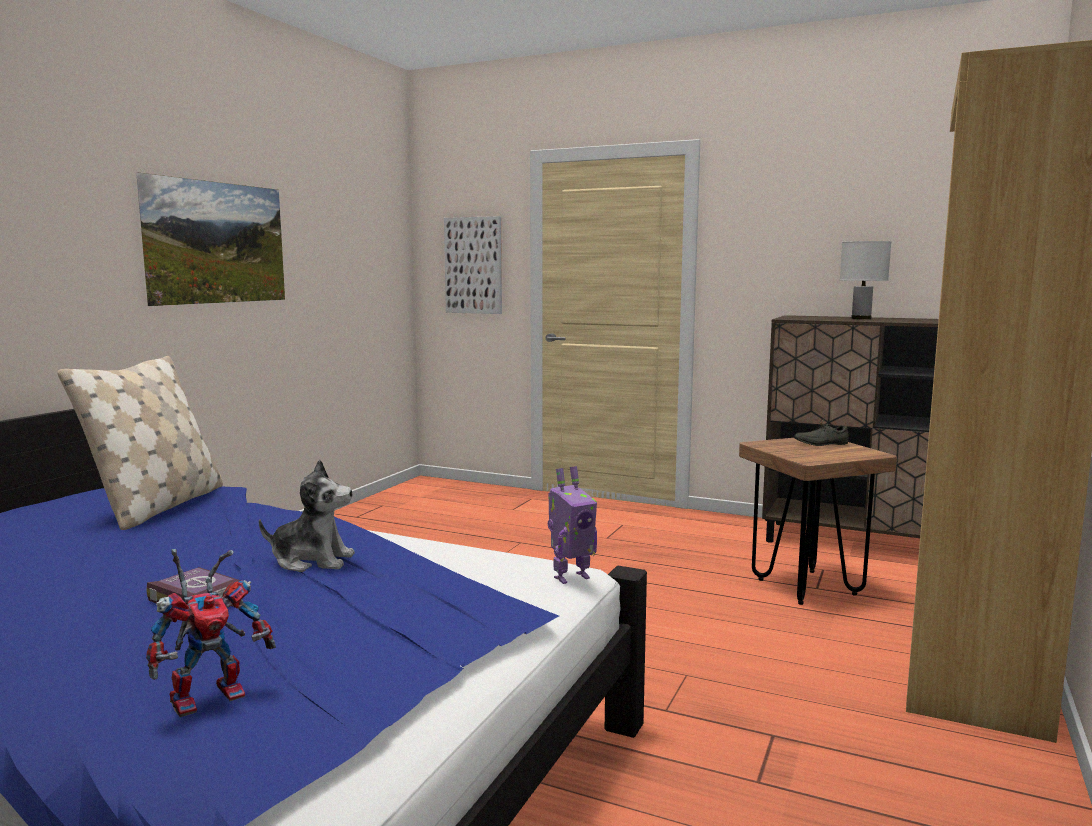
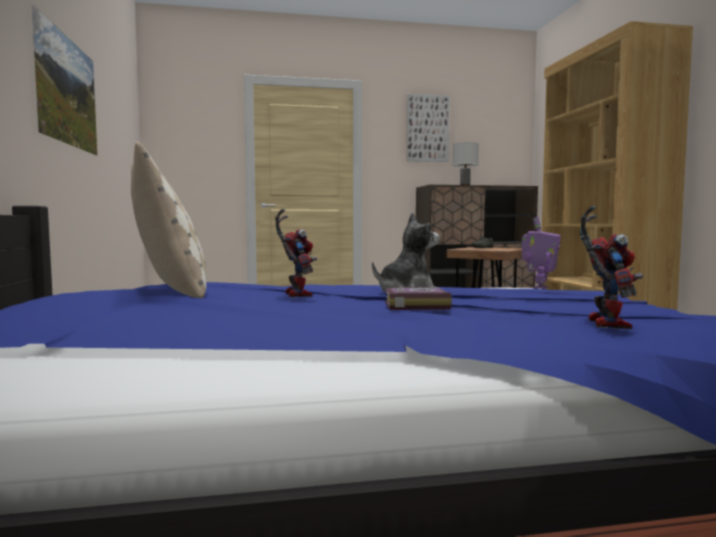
camera: 35 degrees left, 5 degrees down
picture [444,216,502,314] -> picture moved to [406,94,450,162]
none -> toy robot [275,209,317,297]

